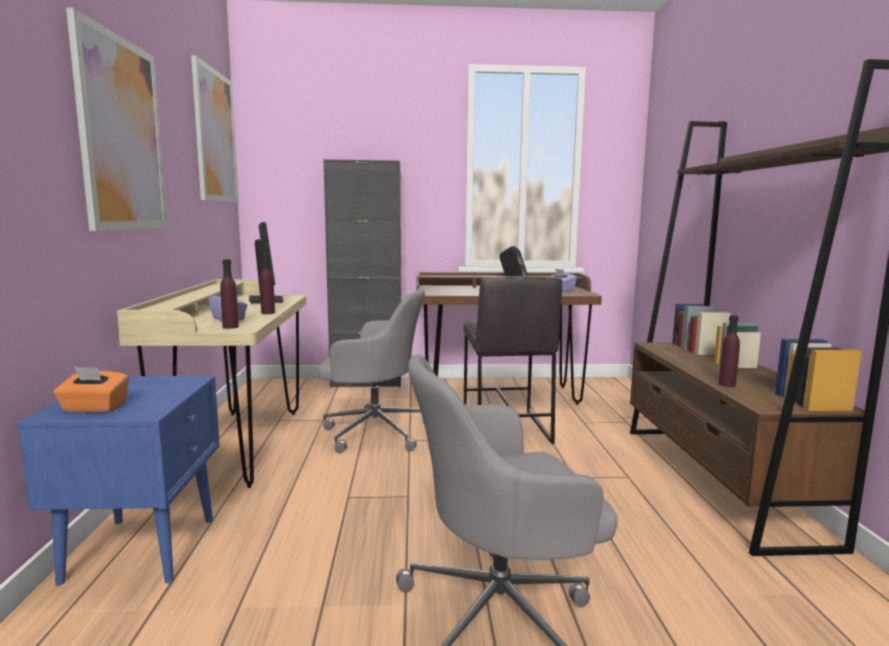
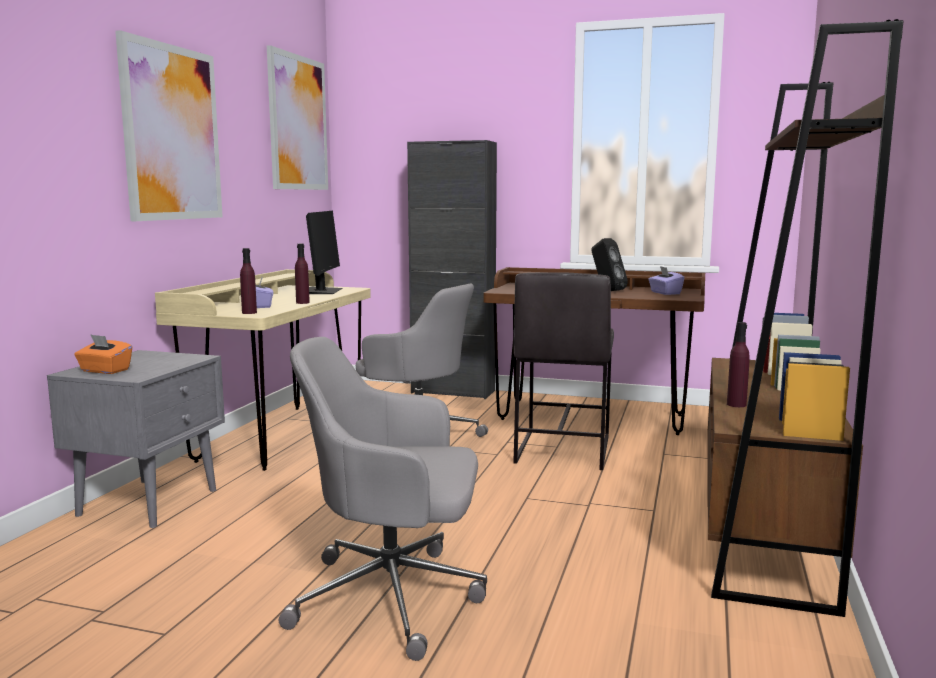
camera: 20 degrees right, 0 degrees up
blue nightstand [18,376,220,586] -> grey nightstand [47,350,225,528]

